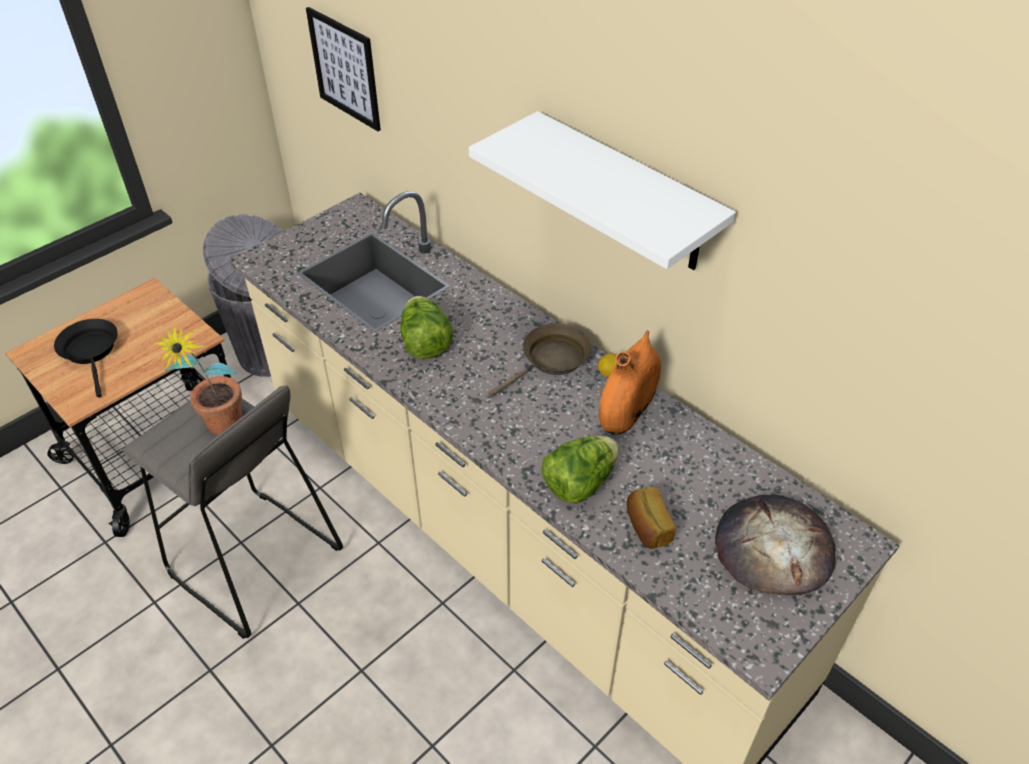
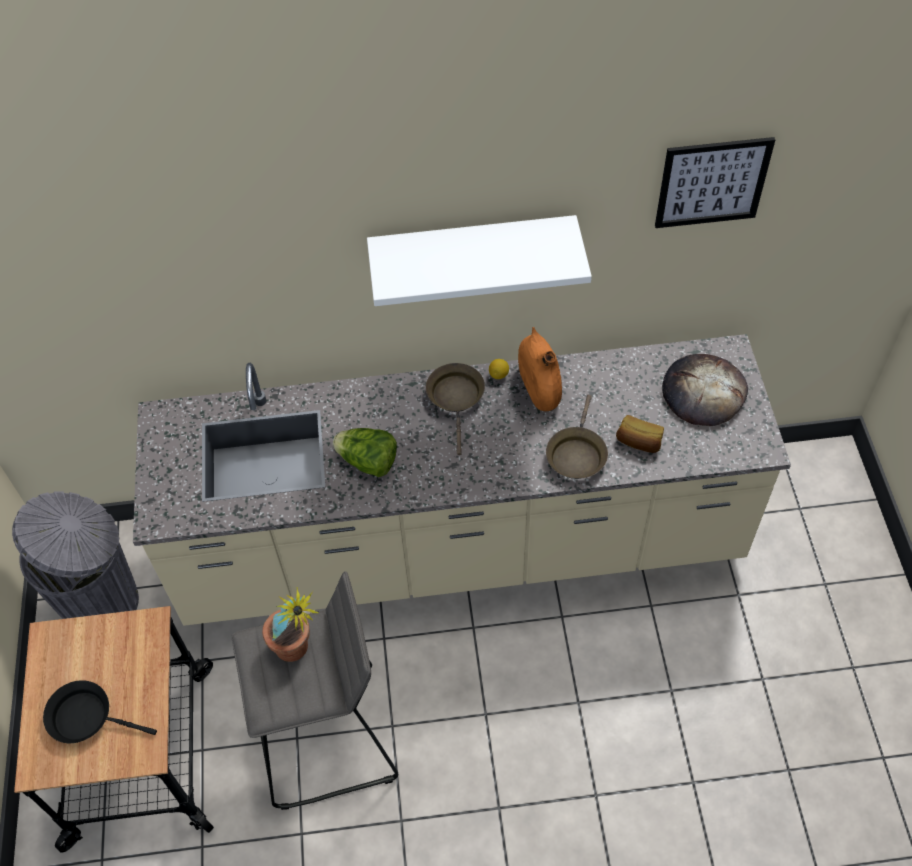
camera: 50 degrees left, 10 degrees up
picture [306,7,381,131] -> picture moved to [655,137,775,228]
lettuce [541,436,619,504] -> brown frying pan [546,395,608,479]

